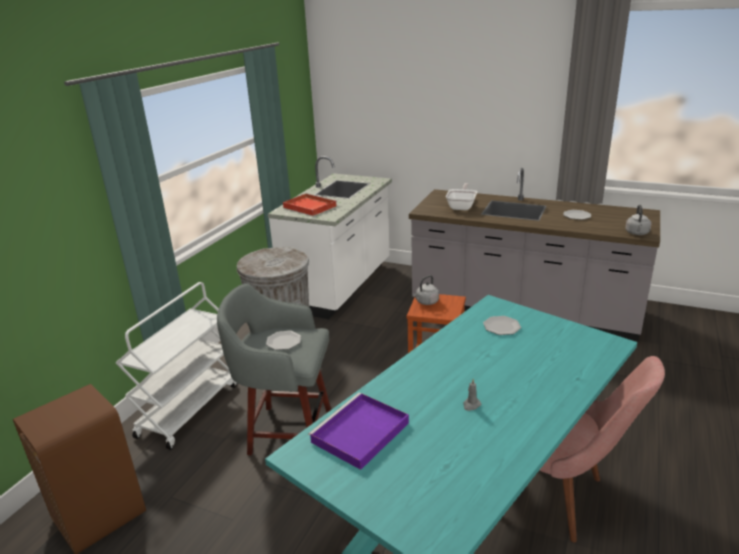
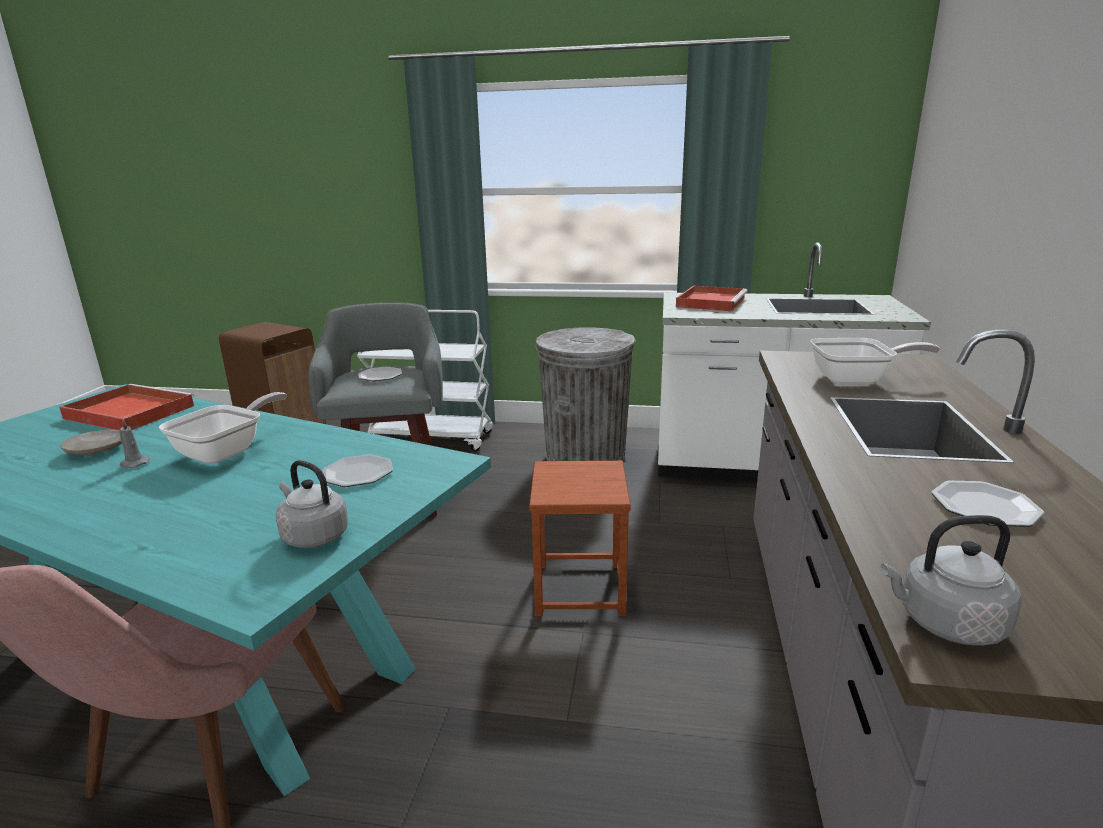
camera: 75 degrees right, 5 degrees down
purple tray [308,393,409,470] -> red tray [59,384,195,430]
grey kettle [413,275,439,305] -> grey kettle moved to [276,460,348,548]
none -> beige plate [60,429,122,456]
none -> frying pan [159,392,287,464]

